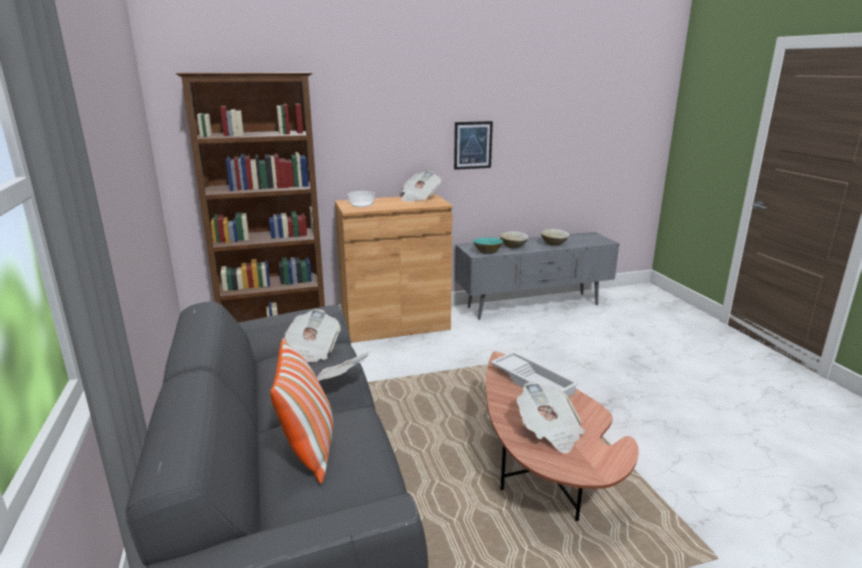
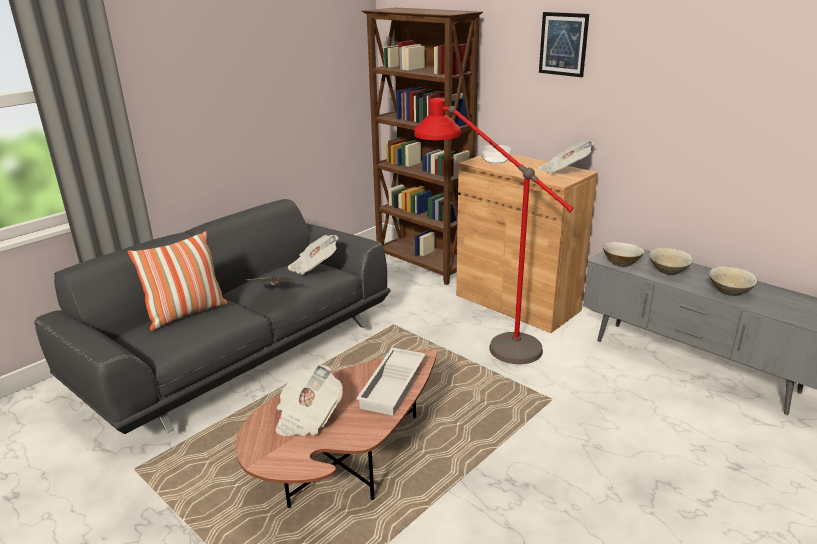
camera: 60 degrees right, 5 degrees up
picture [454,121,493,170] -> picture moved to [539,12,589,77]
turquoise bowl [473,238,503,254] -> beige bowl [603,242,644,267]
none -> red floor lamp [414,98,574,364]

